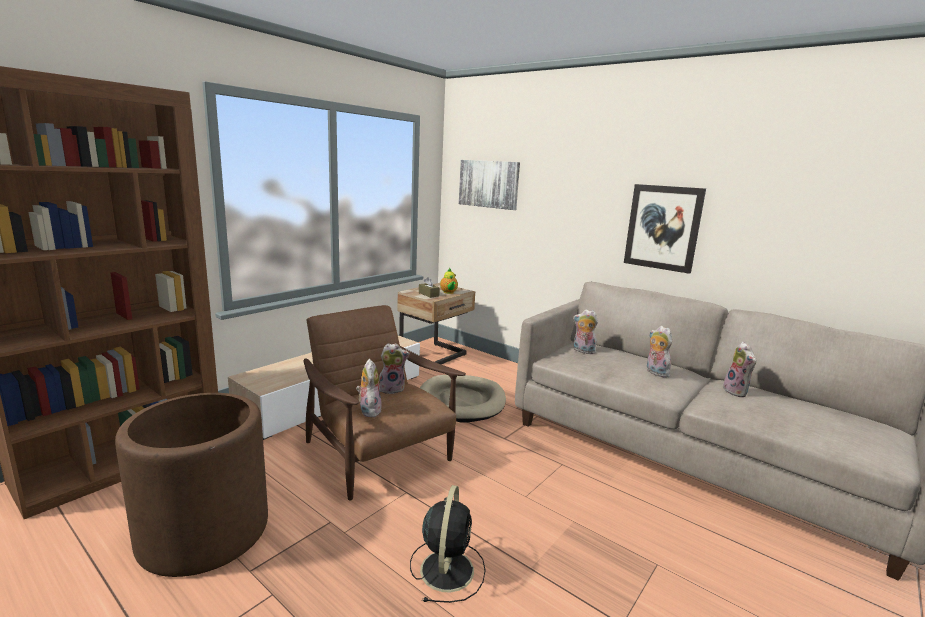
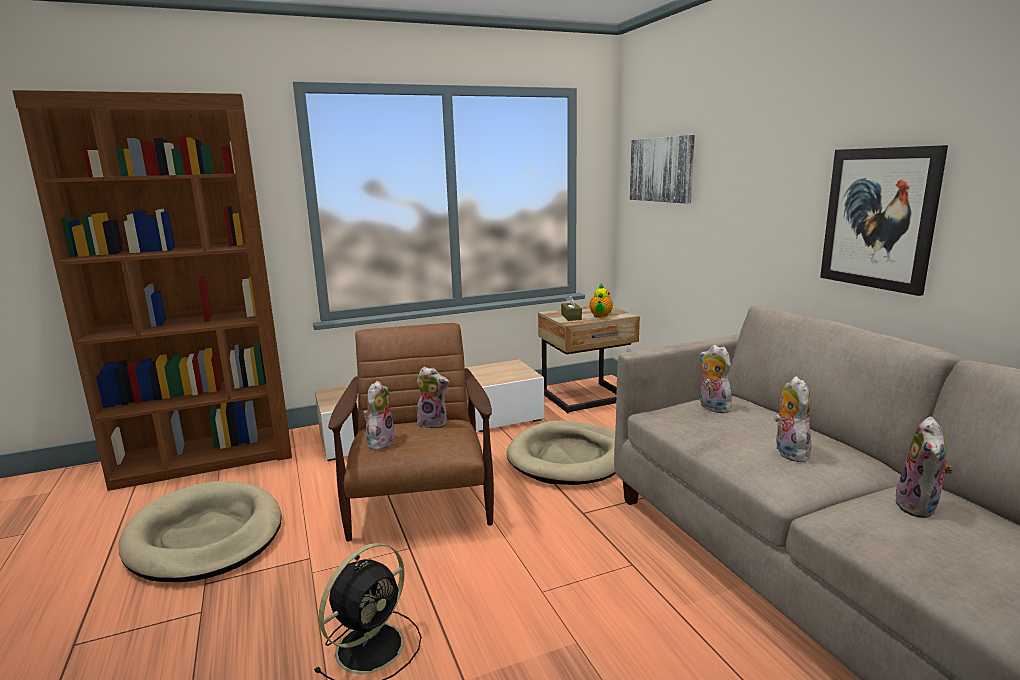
camera: 30 degrees right, 0 degrees up
brown planter [115,393,268,577] -> beige dog bed [119,481,282,582]

